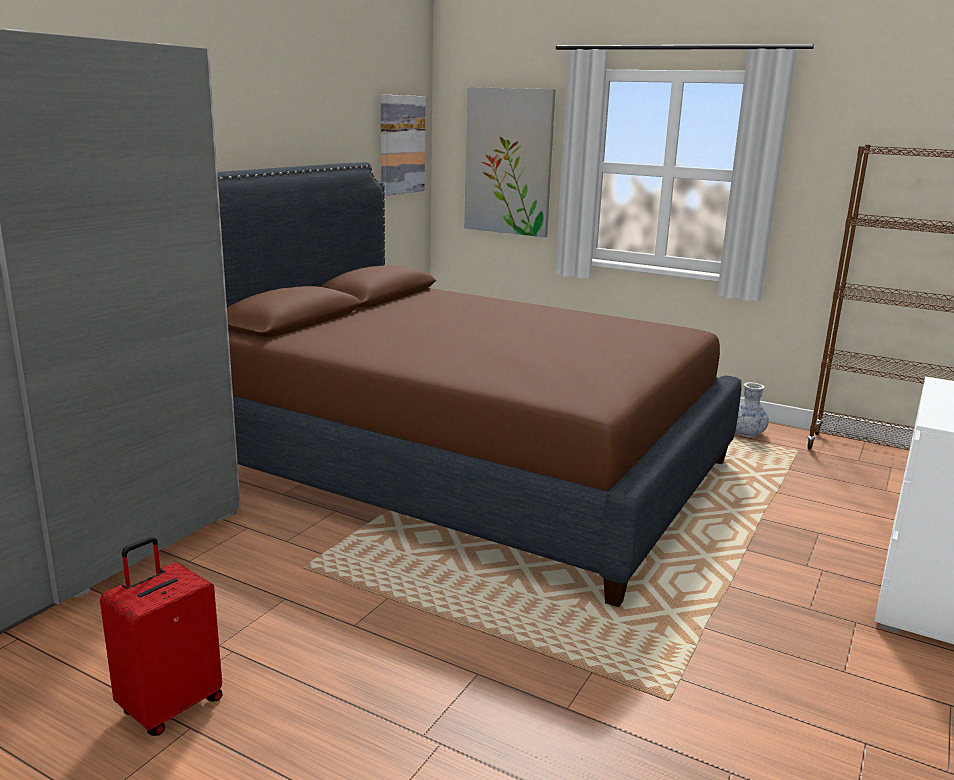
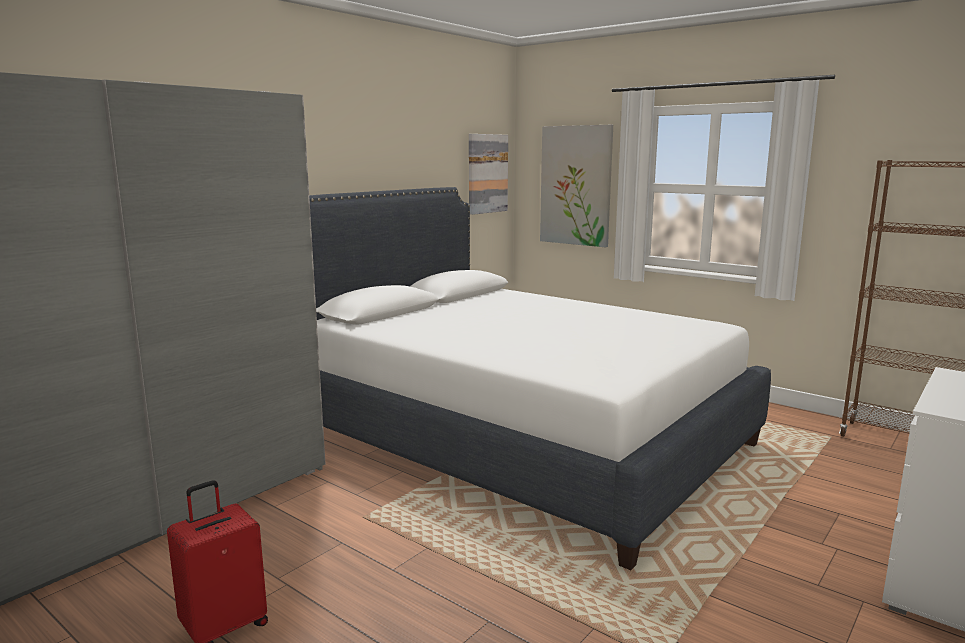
camera: 10 degrees right, 5 degrees down
brown bed [217,162,741,607] -> white bed [309,187,771,570]
vase [736,382,769,437] -> none

